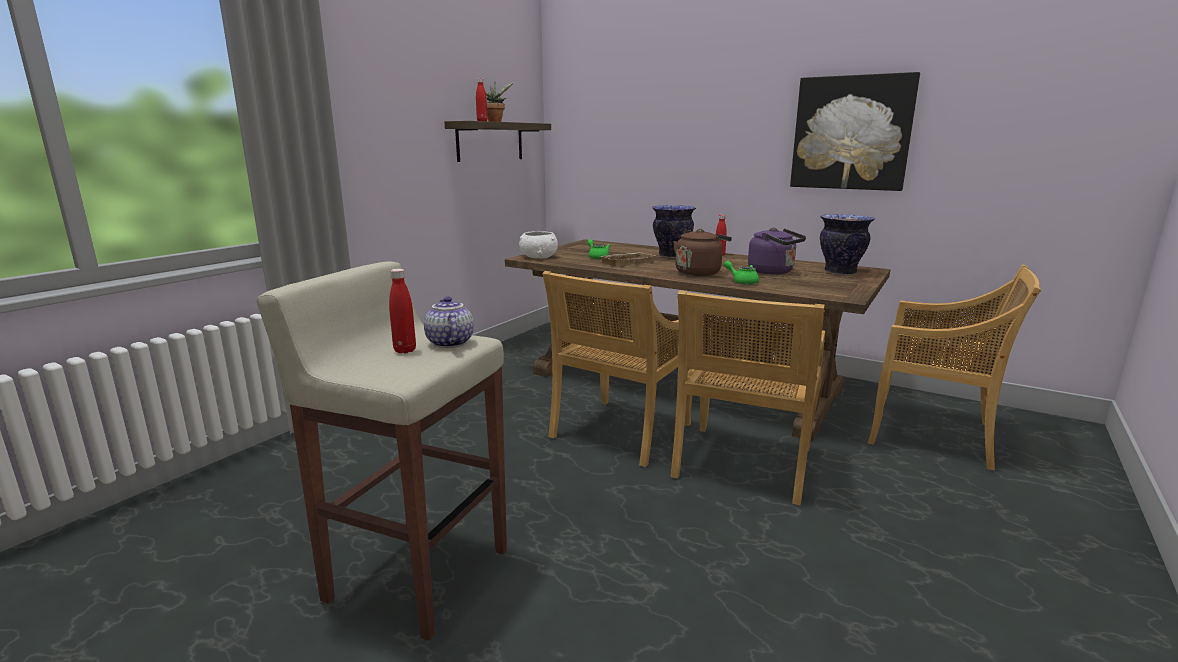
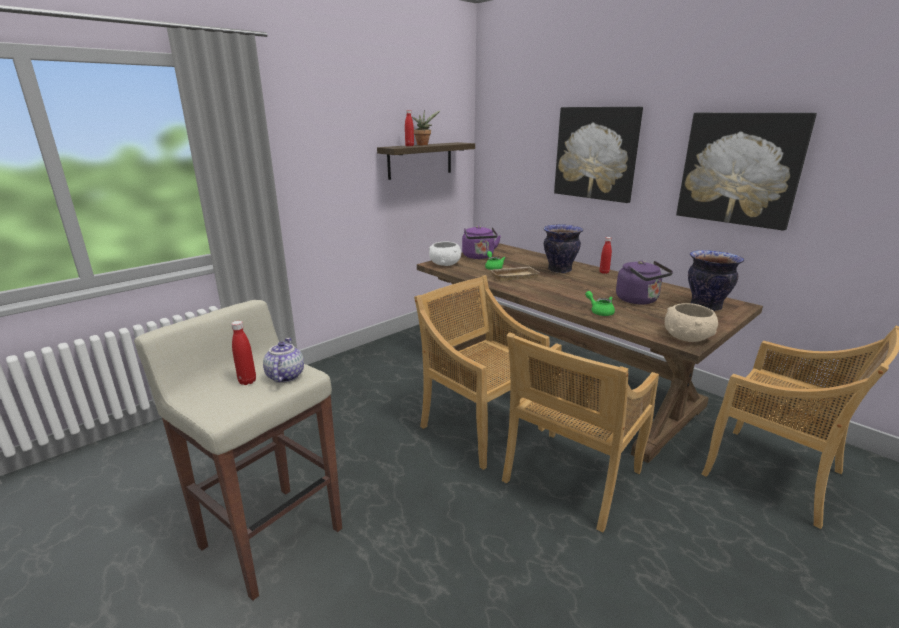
camera: 15 degrees right, 5 degrees up
beige chair [542,271,692,467] -> beige chair turned 90 degrees clockwise [414,275,550,470]
brown kettle [673,229,732,276] -> none
none -> purple kettle [462,225,501,259]
none -> picture [554,107,643,203]
none -> beige bowl [665,303,718,342]

